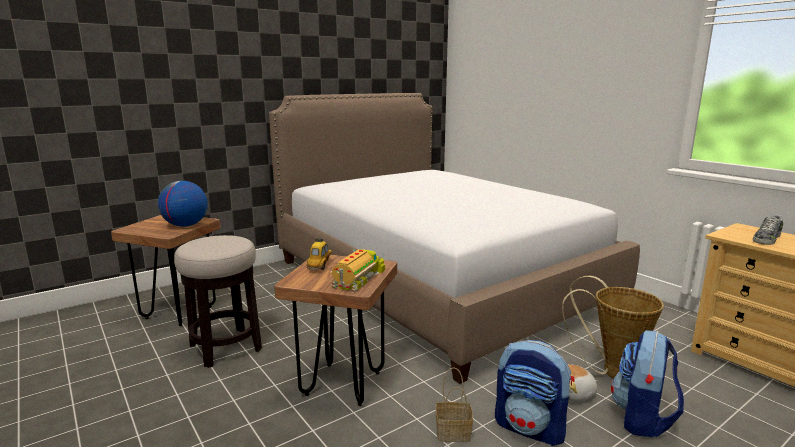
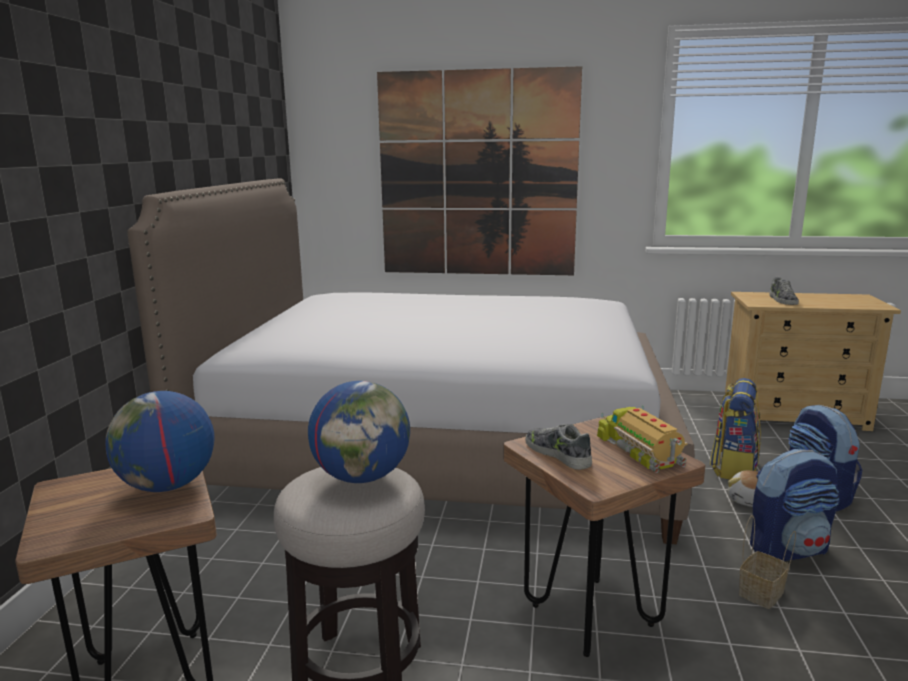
camera: 45 degrees left, 0 degrees up
toy car [307,237,332,271] -> shoe [525,424,592,470]
basket [562,276,664,378] -> backpack [710,378,761,480]
none -> globe [308,381,410,483]
none -> picture [377,66,582,275]

